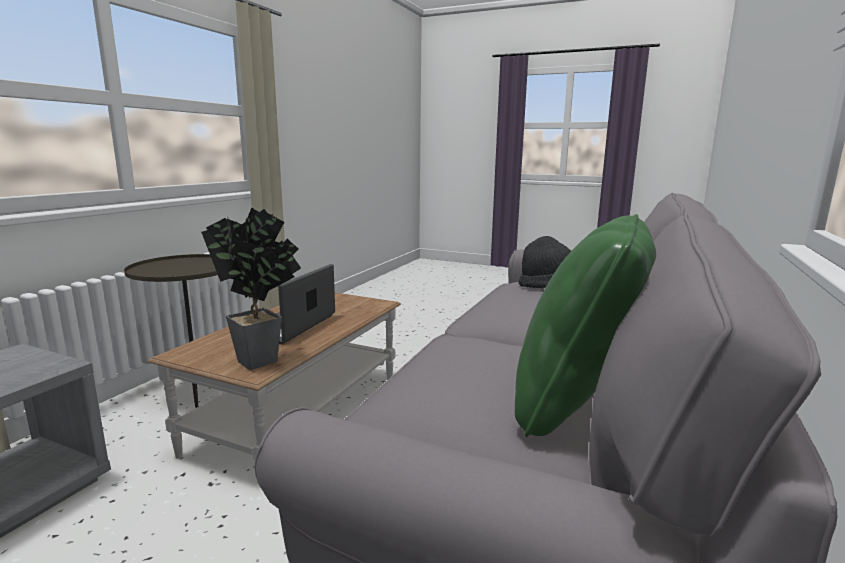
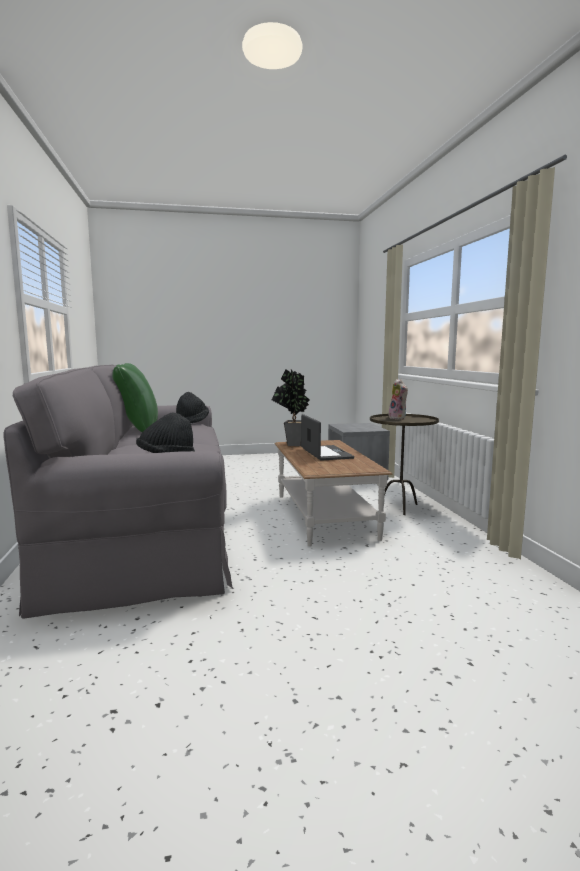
camera: 145 degrees right, 5 degrees down
none -> black hat [176,392,209,423]
none -> plush toy [389,379,408,420]

